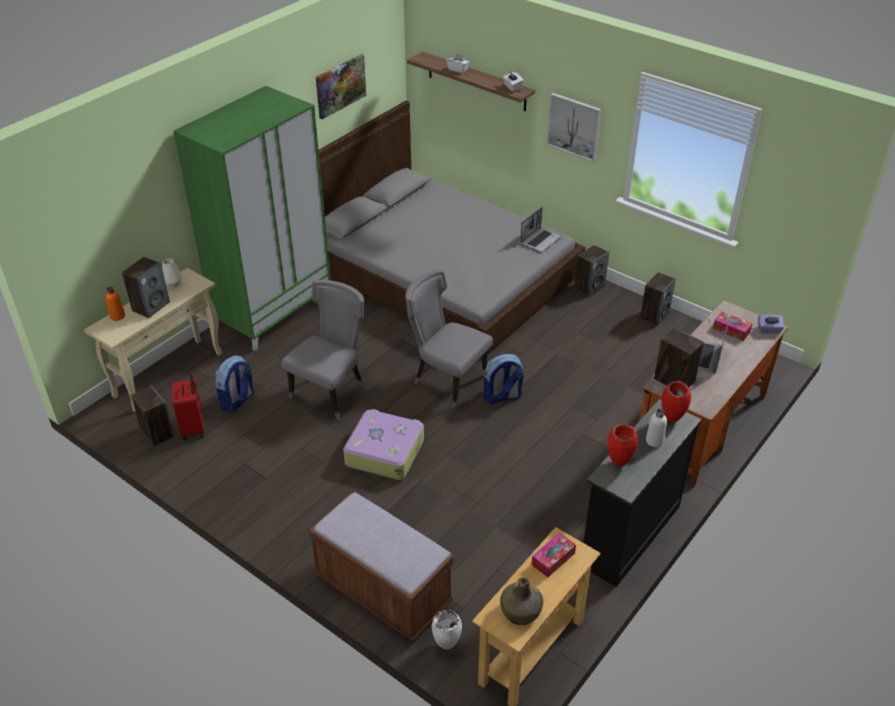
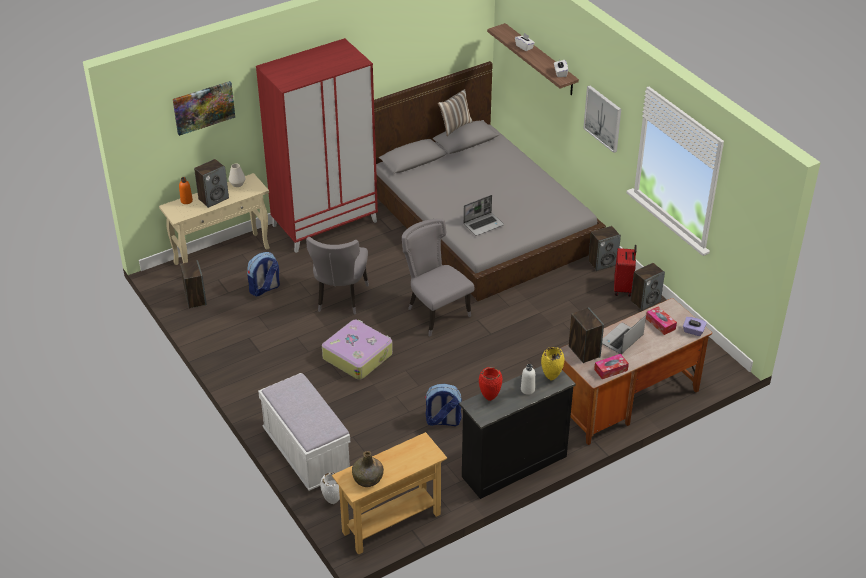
camera: 20 degrees right, 0 degrees up
red suitcase [172,374,204,441] -> red suitcase moved to [614,245,637,297]
green wardrobe [173,86,331,351] -> red wardrobe [256,38,378,253]
grey chair [281,280,364,420] -> grey chair turned 135 degrees clockwise [306,237,369,315]
brown bench [308,492,453,641] -> white bench [258,373,350,491]
picture [316,54,366,119] -> picture moved to [173,81,235,136]
backpack [483,354,524,404] -> backpack moved to [425,384,462,426]
laptop [520,207,561,252] -> laptop moved to [463,195,504,236]
tissue box [531,533,576,577] -> tissue box moved to [594,354,629,379]
red vase [662,381,691,423] -> yellow vase [541,347,564,380]
none -> pillow [438,89,473,136]

